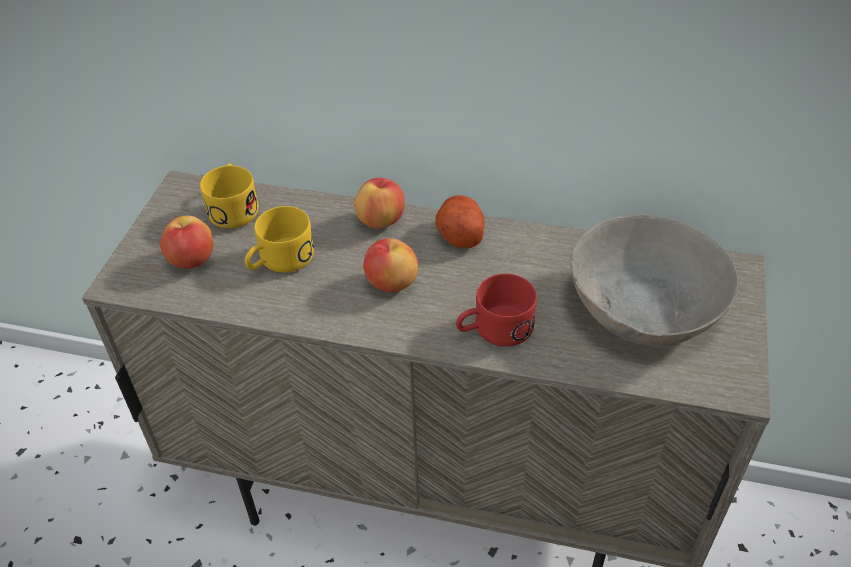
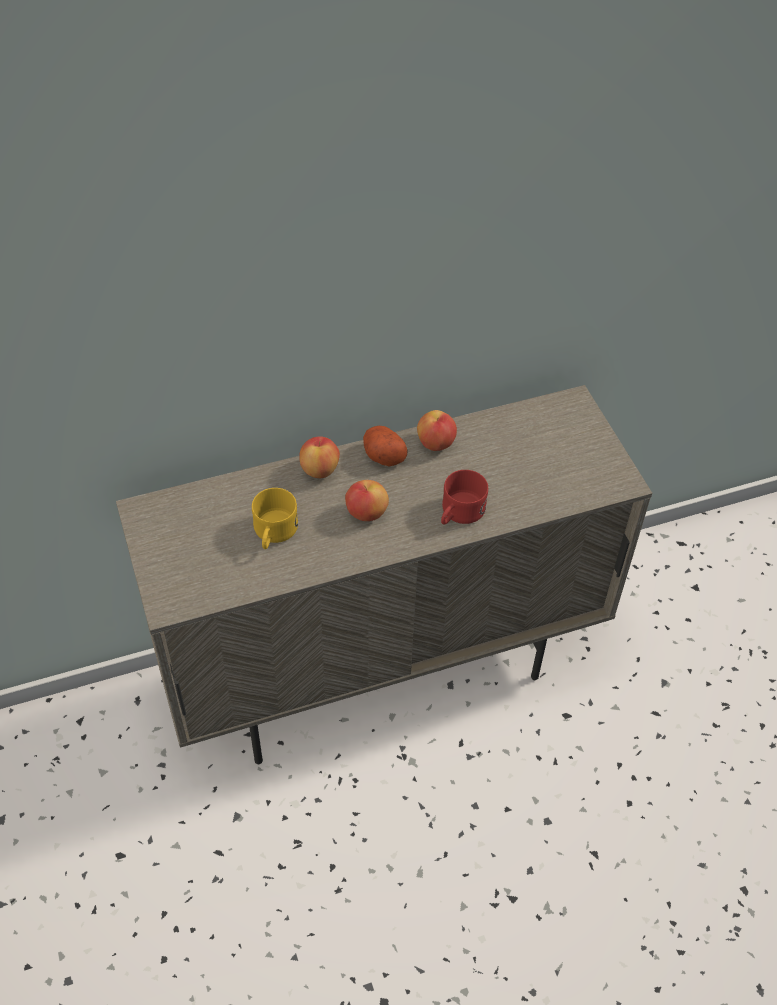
camera: 35 degrees left, 5 degrees up
apple [160,216,213,268] -> apple moved to [417,410,457,451]
yellow mug [200,163,259,228] -> none
grey bowl [570,214,738,346] -> none

